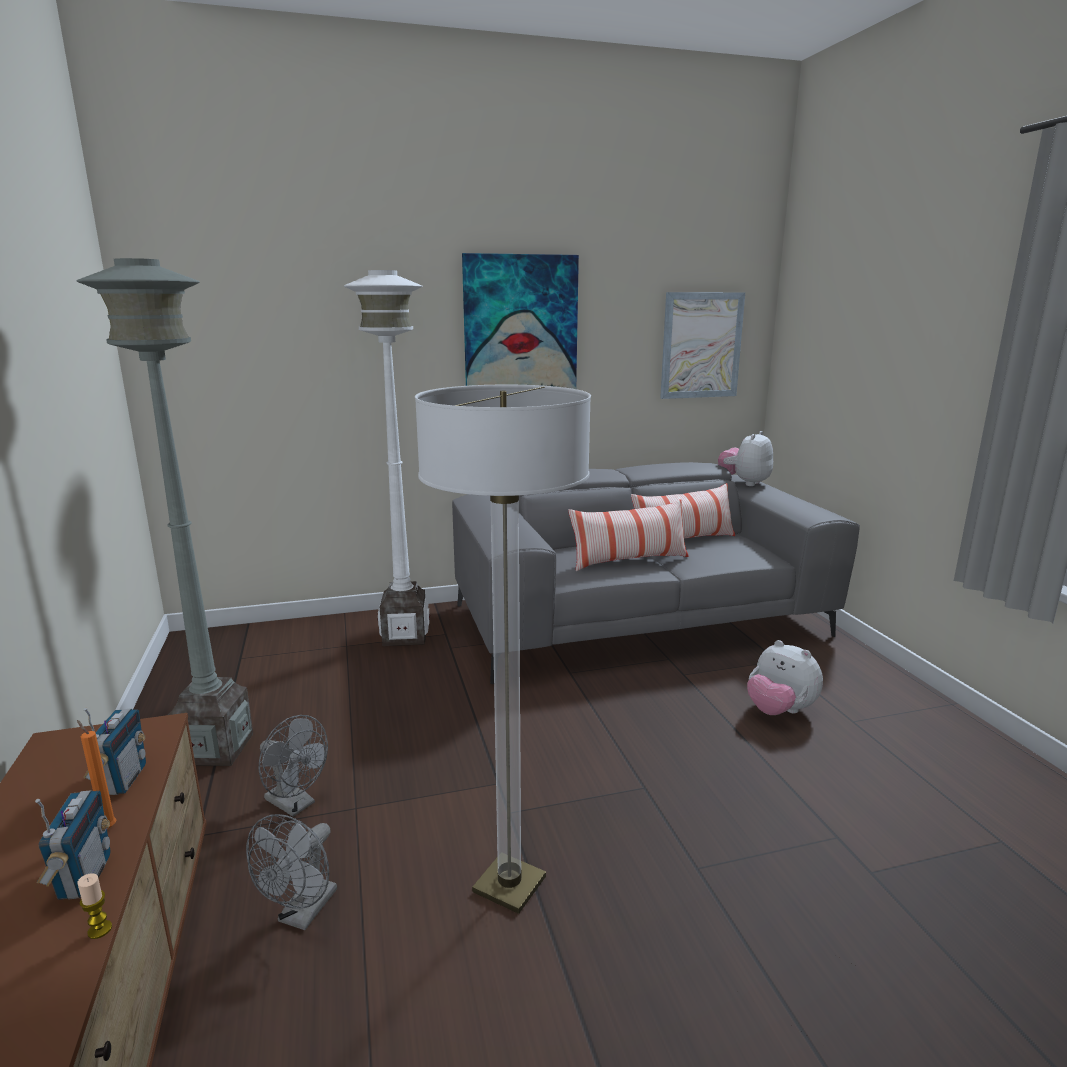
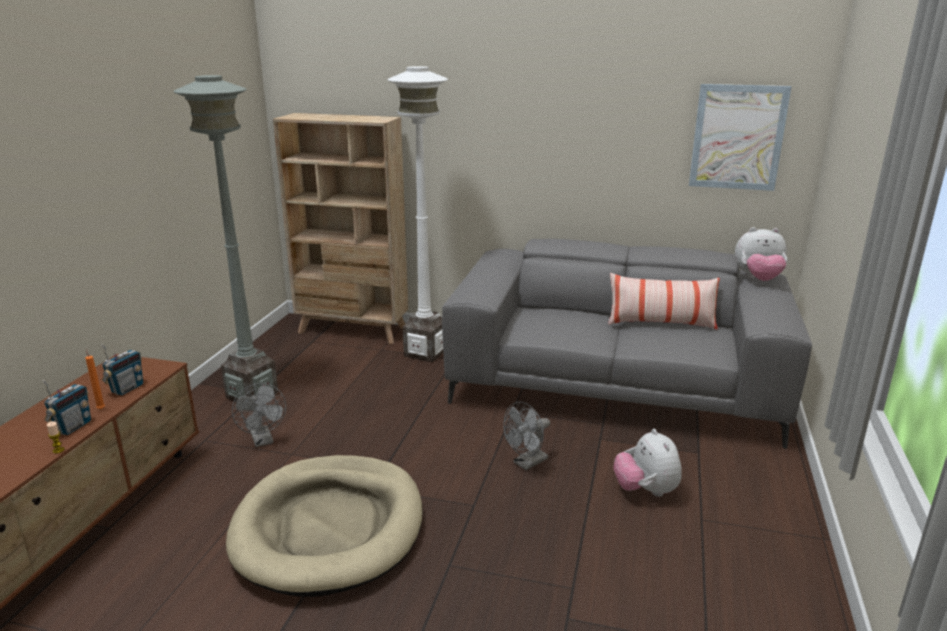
camera: 30 degrees right, 5 degrees up
grey fan [246,814,337,930] -> grey fan moved to [503,401,550,470]
floor lamp [415,385,591,914] -> beige dog bed [226,455,423,597]
picture [462,253,579,389] -> none
pillow [568,499,689,571] -> none
plush toy [718,431,773,486] -> plush toy turned 150 degrees counterclockwise [735,227,787,281]
none -> beige bookcase [273,113,408,344]

